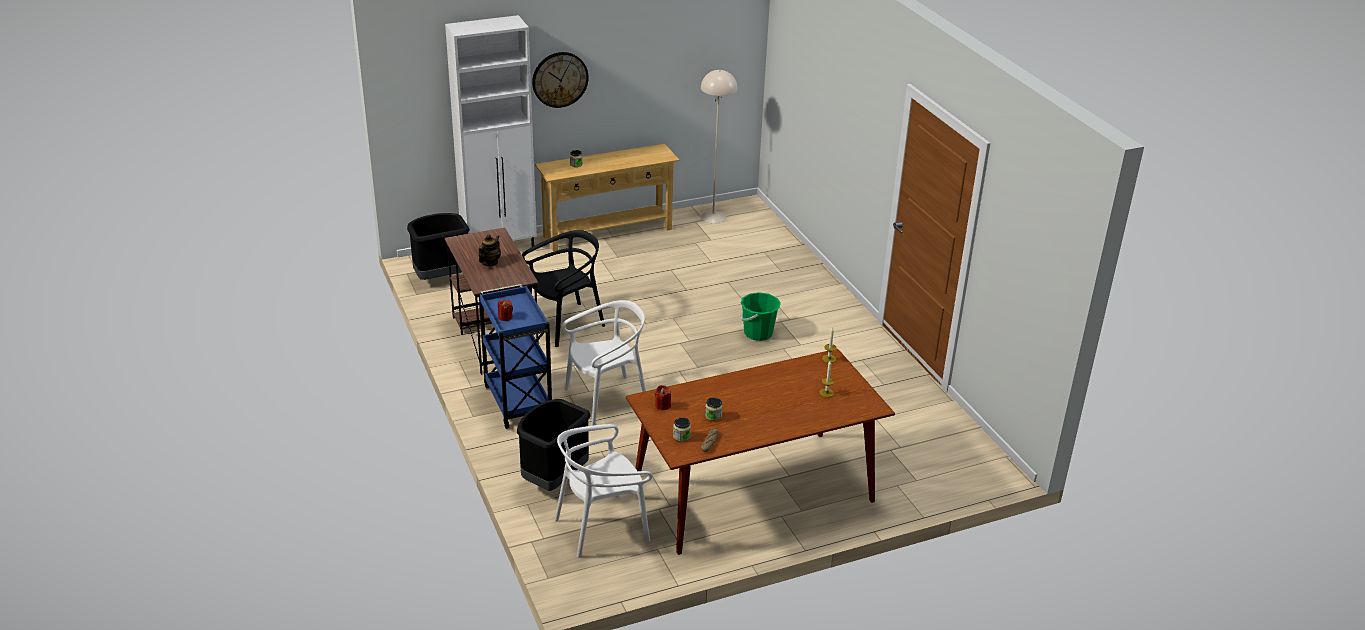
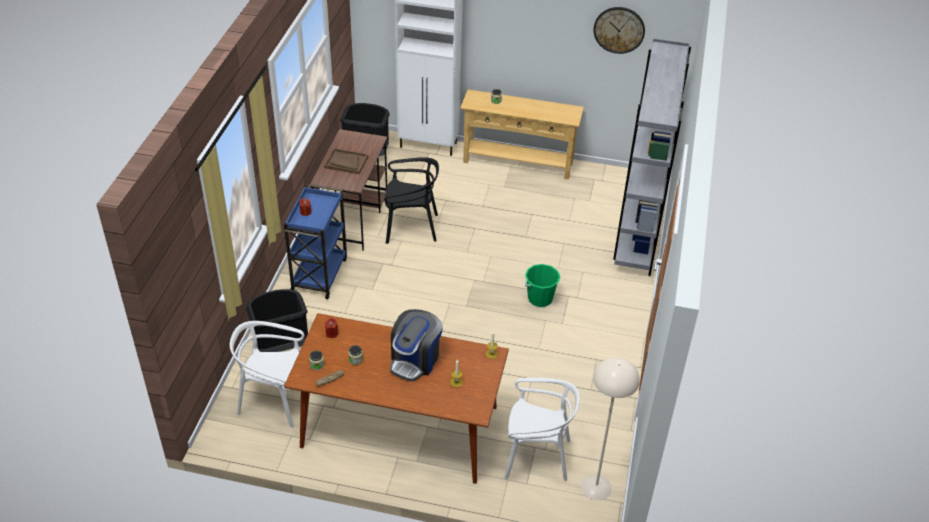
camera: 35 degrees right, 10 degrees up
teapot [479,235,501,266] -> brown tray [324,148,368,174]
wall clock [532,52,589,108] -> wall clock moved to [594,7,645,54]
white chair [562,300,646,426] -> white chair moved to [504,378,579,481]
beige floor lamp [701,70,737,224] -> beige floor lamp moved to [581,357,640,500]
none -> coffee machine [390,309,443,381]
none -> grey bookcase [613,38,691,276]

